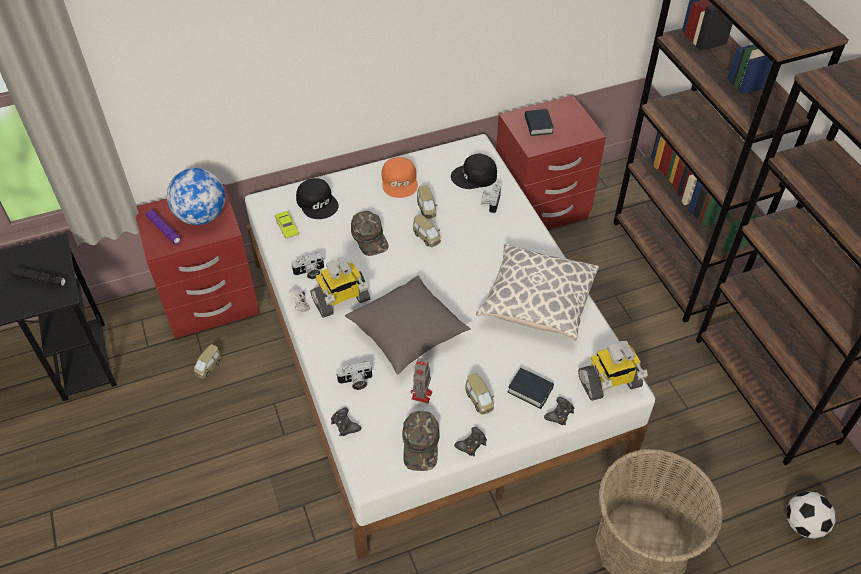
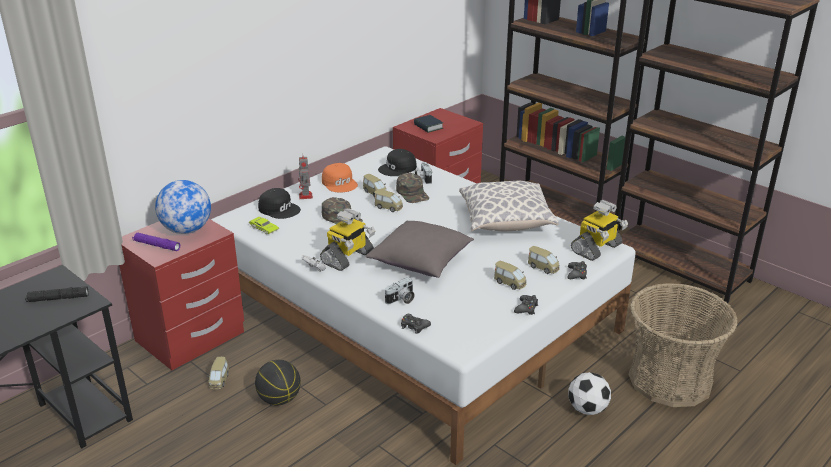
camera: 25 degrees left, 20 degrees down
camera [291,252,324,279] -> none
green cap [402,411,440,471] -> green cap moved to [396,173,429,203]
toy robot [410,358,432,403] -> toy robot moved to [298,157,313,199]
book [508,368,554,409] -> toy car [528,246,560,274]
football [786,491,836,539] -> football moved to [568,372,611,415]
none -> basketball [255,360,301,405]

